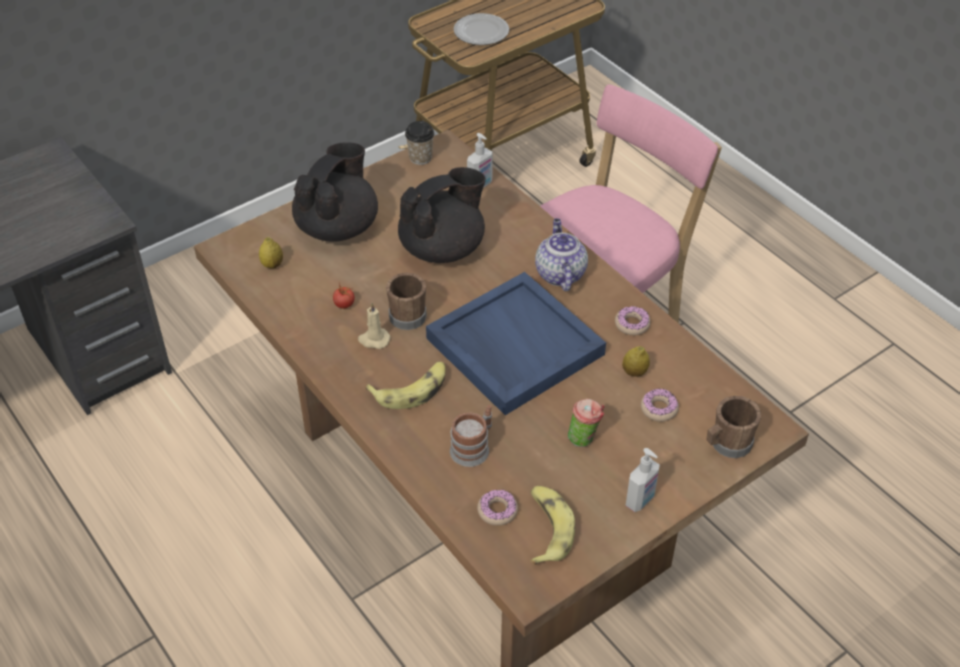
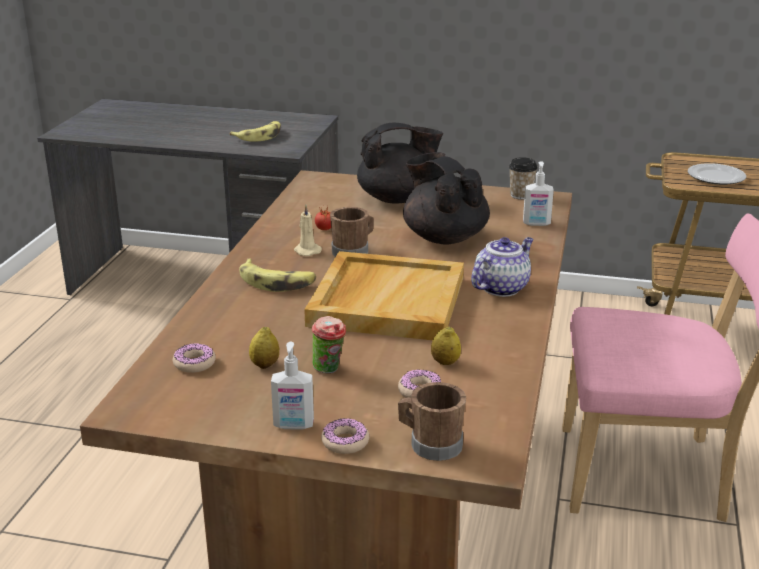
camera: 50 degrees right, 20 degrees down
lemon [259,237,283,268] -> lemon moved to [249,327,279,369]
black teapot [398,167,486,263] -> black teapot turned 135 degrees counterclockwise [403,152,490,244]
blue tray [426,272,606,415] -> beige tray [304,251,464,340]
mug [450,405,492,467] -> none
banana [530,486,575,565] -> banana moved to [230,121,281,142]
donut [615,306,651,335] -> donut moved to [321,418,369,454]

